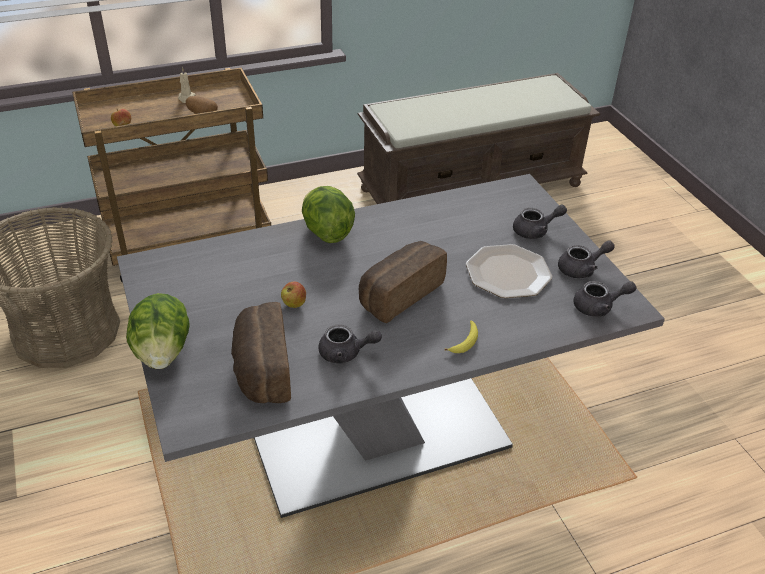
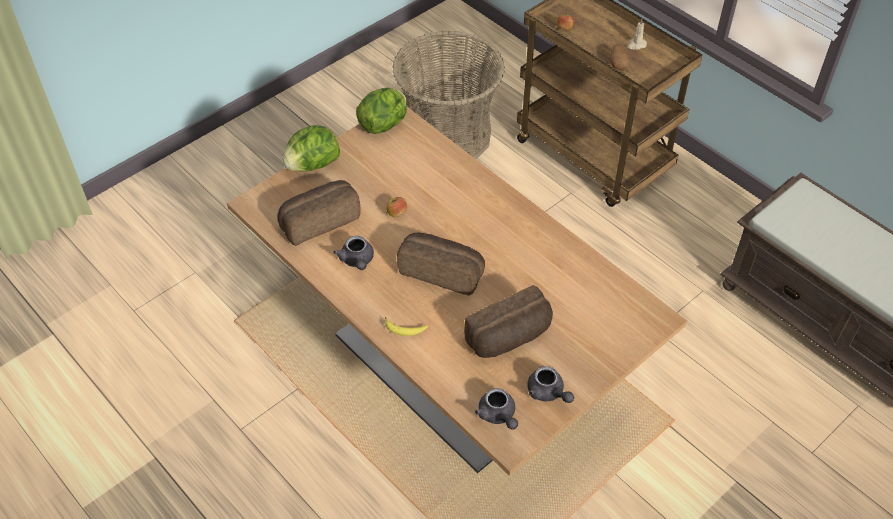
camera: 70 degrees right, 10 degrees up
grey dining table [117,174,665,518] -> brown dining table [227,107,687,476]
lettuce [302,186,355,243] -> lettuce moved to [356,87,407,134]
plate [466,244,552,298] -> bread [464,285,553,358]
grey teapot [513,204,567,239] -> none

